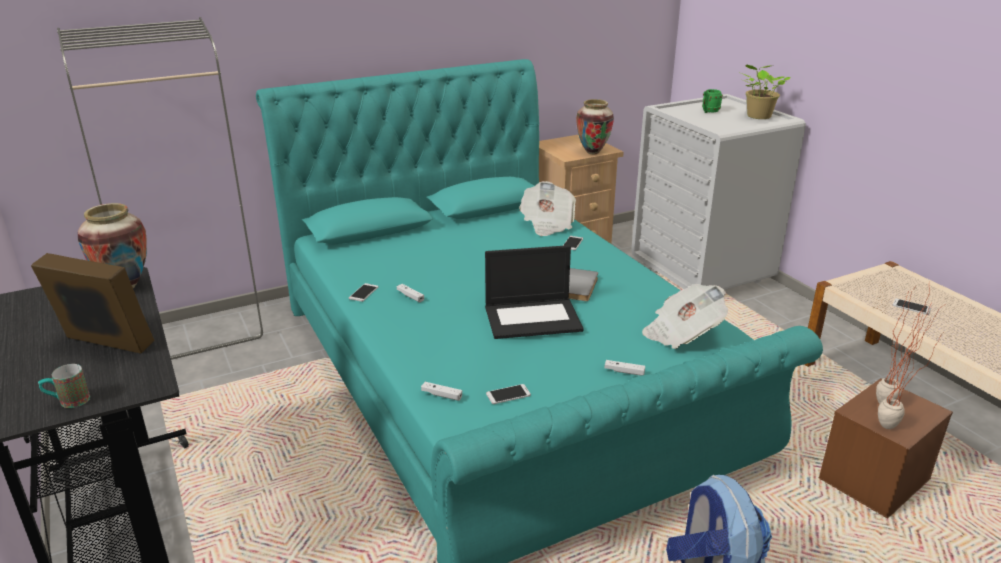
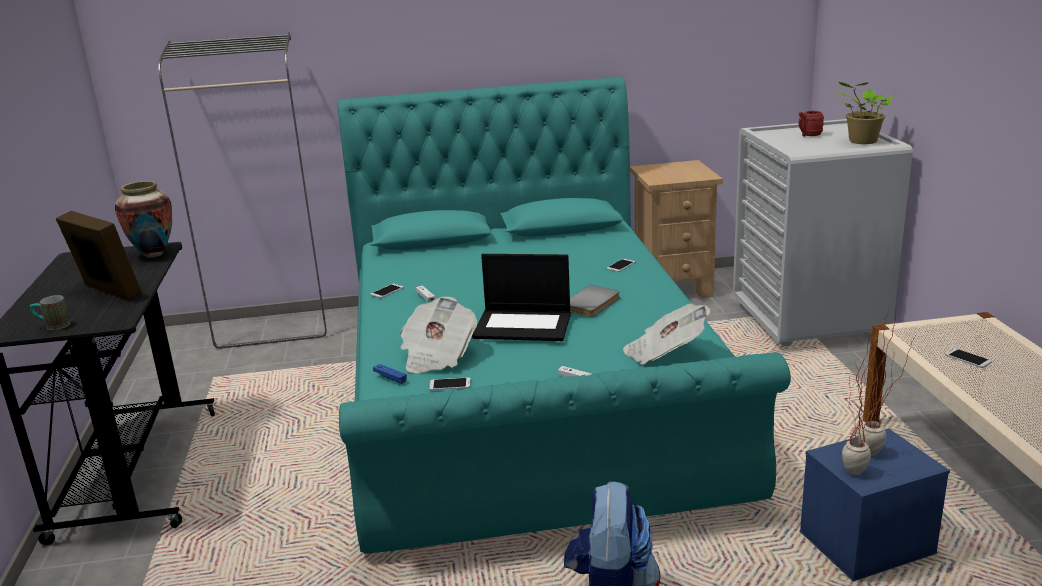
camera: 20 degrees right, 5 degrees down
white game controller [421,382,462,401] -> blue game controller [373,364,407,384]
newspaper [519,181,576,236] -> newspaper moved to [400,296,477,373]
vase [576,99,614,154] -> none
green mug [702,89,723,113] -> red mug [799,111,824,137]
brown storage box [818,378,953,519] -> blue storage box [800,428,950,581]

